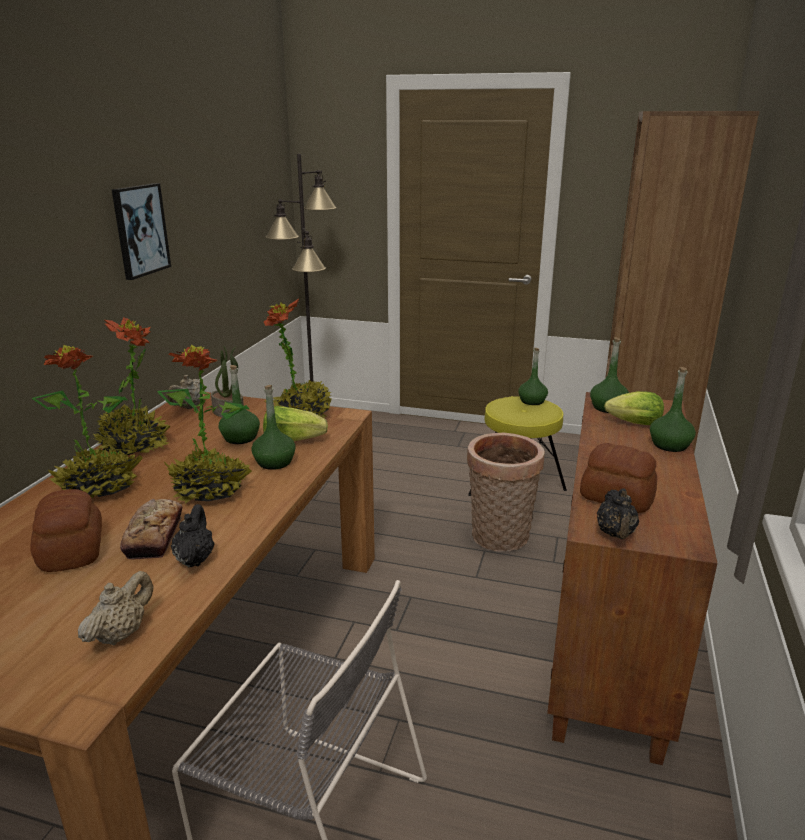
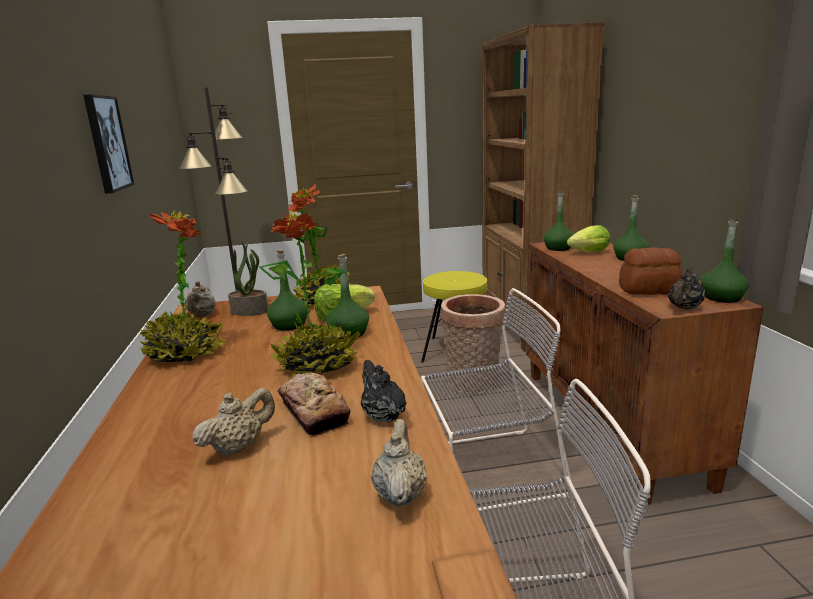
camera: 25 degrees left, 5 degrees down
bread [30,489,102,572] -> beige teapot [192,388,275,456]
potted plant [32,345,143,498] -> none
green bottle [518,348,548,405] -> green bottle moved to [701,218,749,303]
black teapot [597,488,639,539] -> black teapot turned 60 degrees clockwise [668,268,705,310]
none -> grey chair [421,288,572,511]

